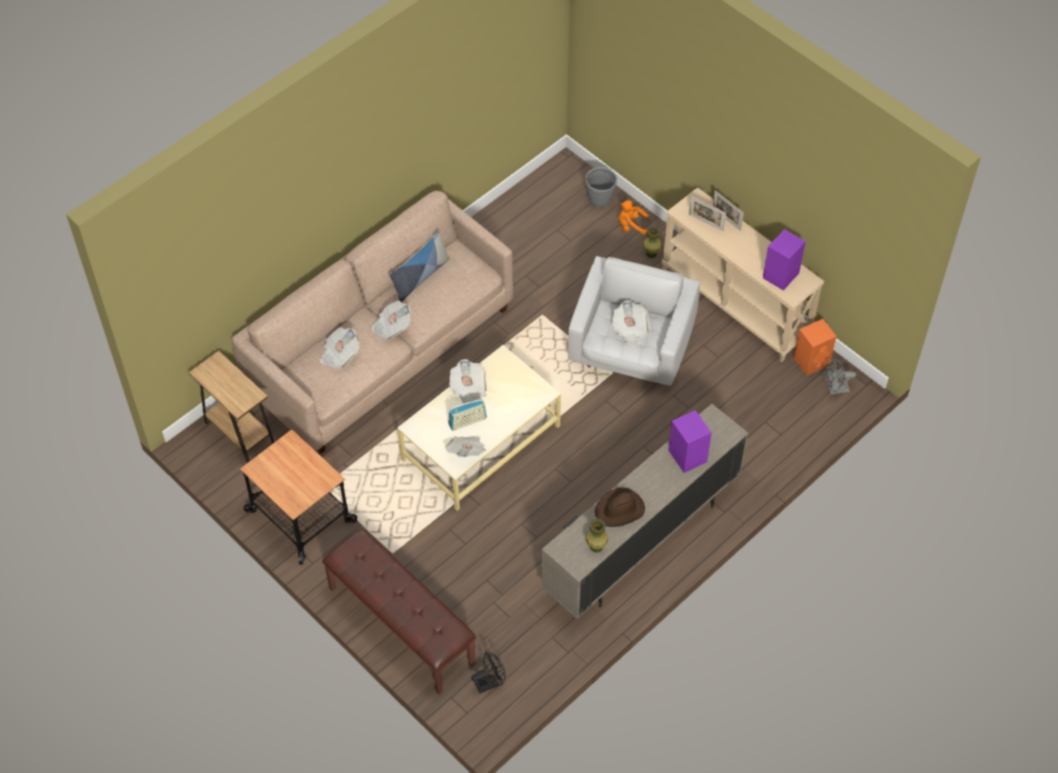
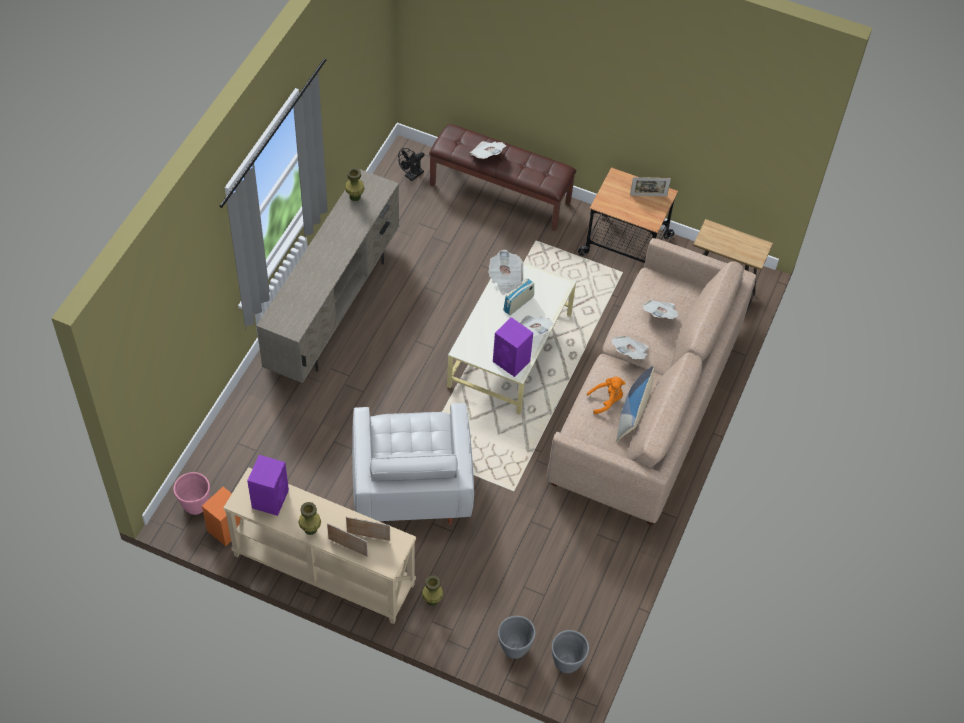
camera: 155 degrees right, 0 degrees up
brown hat [595,487,645,527] -> none
newspaper [612,300,649,347] -> newspaper moved to [469,141,506,159]
orange plush toy [619,200,649,235] -> orange plush toy moved to [587,377,625,414]
purple speaker [668,410,712,473] -> purple speaker moved to [493,317,533,377]
grey fan [825,358,856,395] -> pink planter [173,472,210,515]
none -> green vase [298,502,321,535]
none -> grey planter [552,630,589,673]
none -> picture frame [630,177,671,196]

